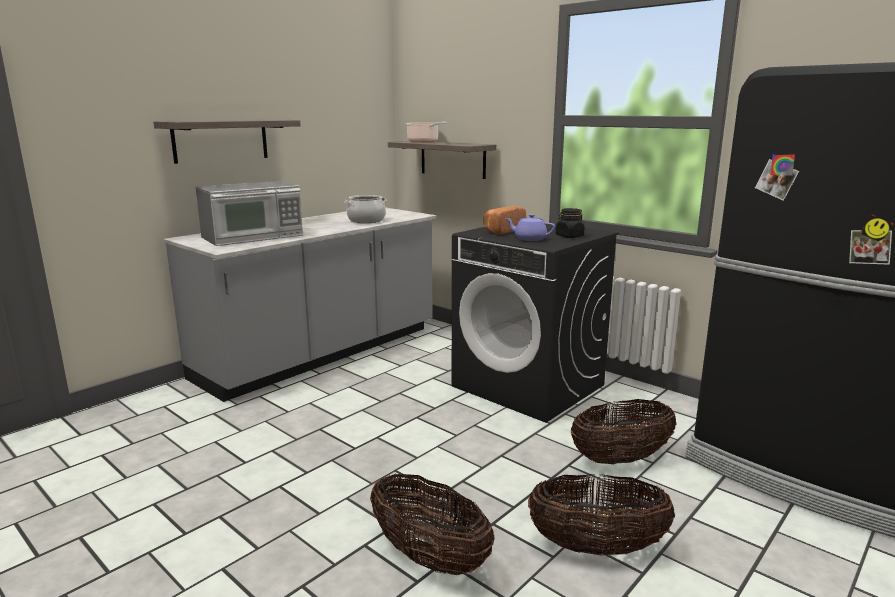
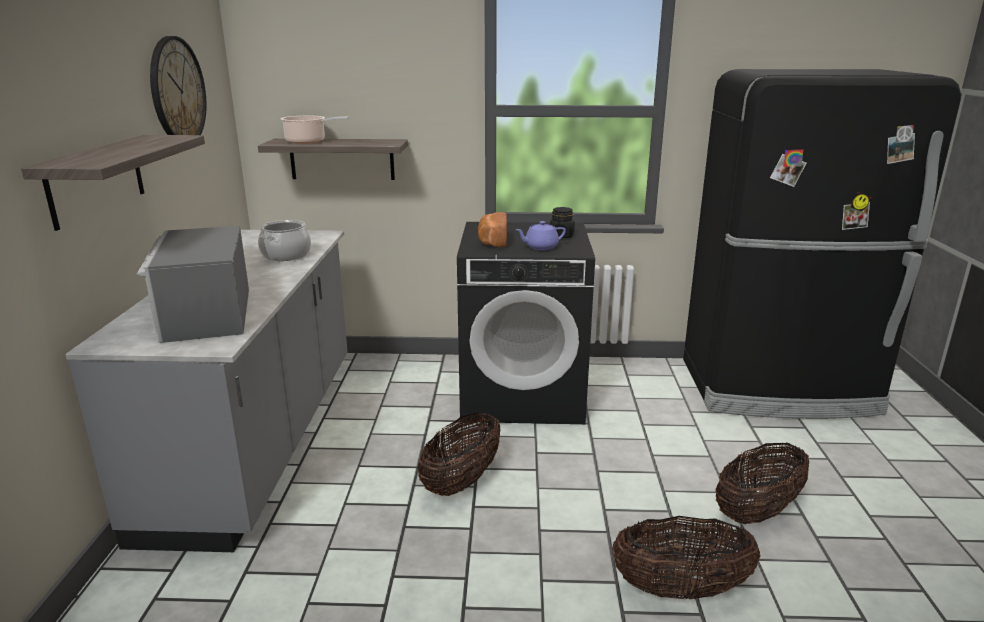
camera: 40 degrees left, 5 degrees up
microwave [195,181,303,246] -> microwave turned 150 degrees clockwise [137,226,249,343]
basket [571,399,677,464] -> basket moved to [418,412,501,496]
none -> wall clock [150,36,207,135]

